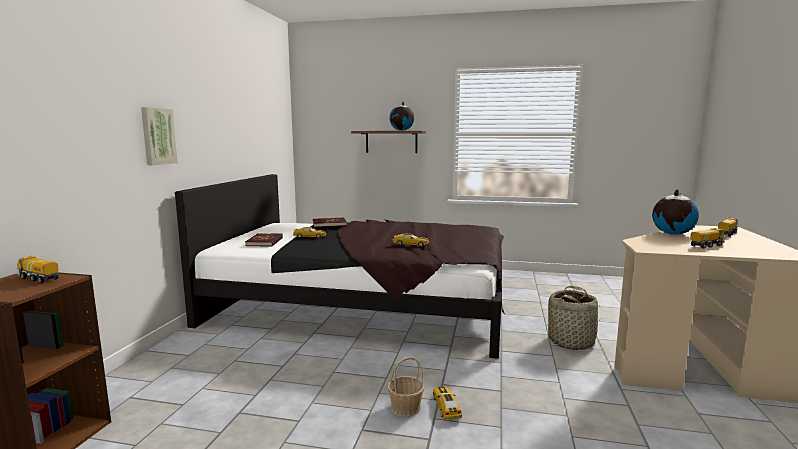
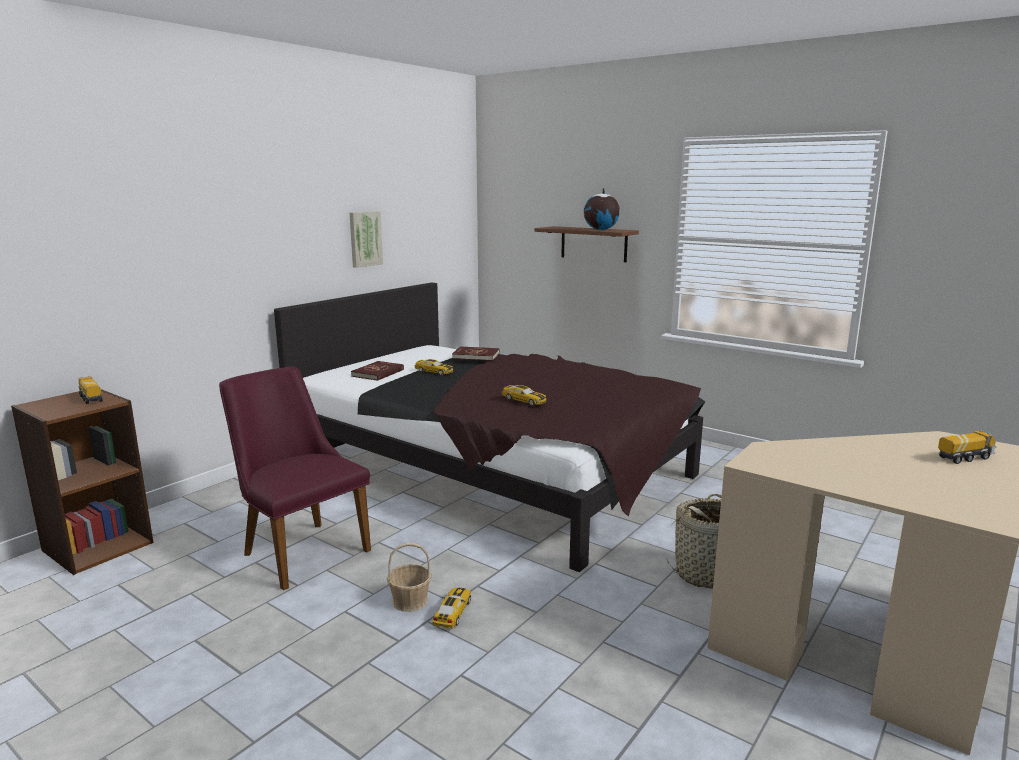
camera: 25 degrees right, 5 degrees up
picture [141,107,178,165] -> picture moved to [349,211,383,268]
globe [652,190,699,235] -> none
toy truck [690,228,725,249] -> none
none -> purple chair [219,366,371,590]

